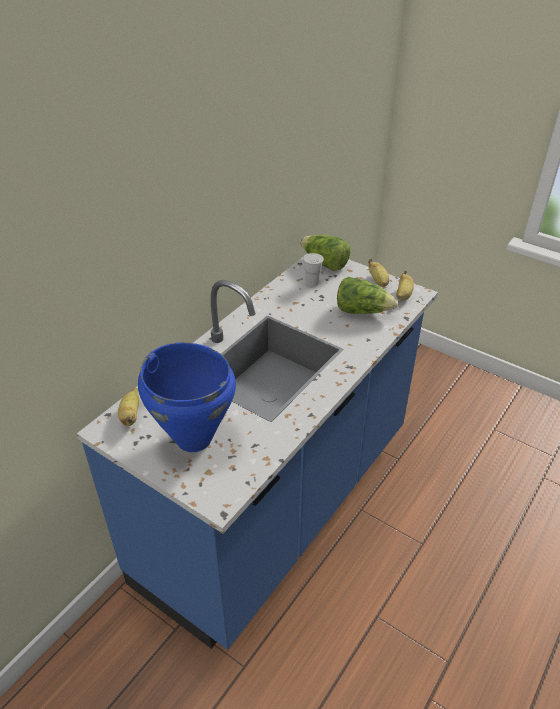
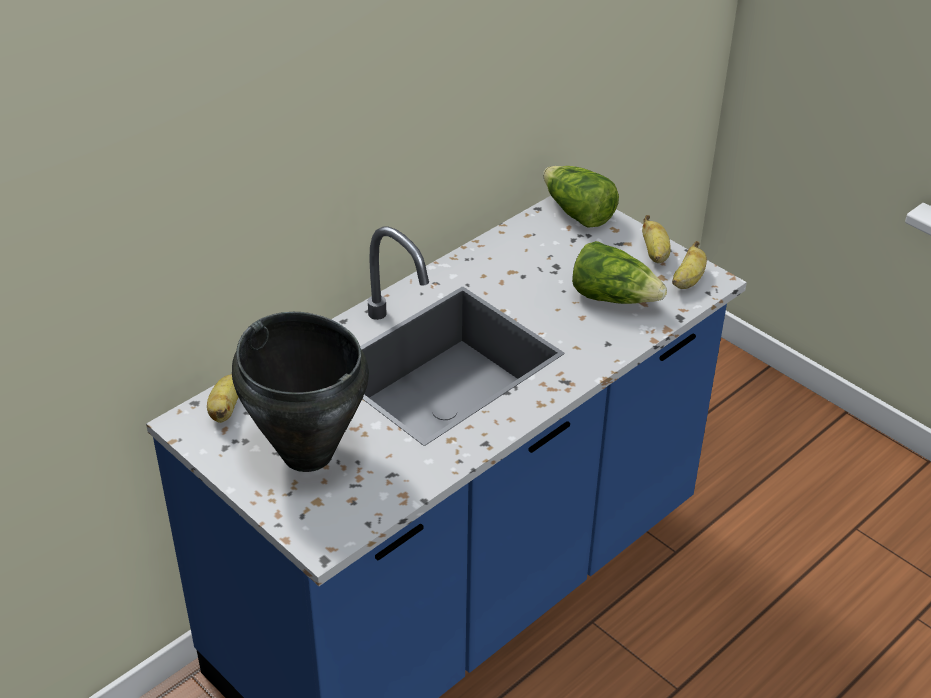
camera: 10 degrees right, 0 degrees up
blue cooking pot [138,342,236,452] -> black cooking pot [232,312,369,472]
white cup [303,253,324,287] -> none

